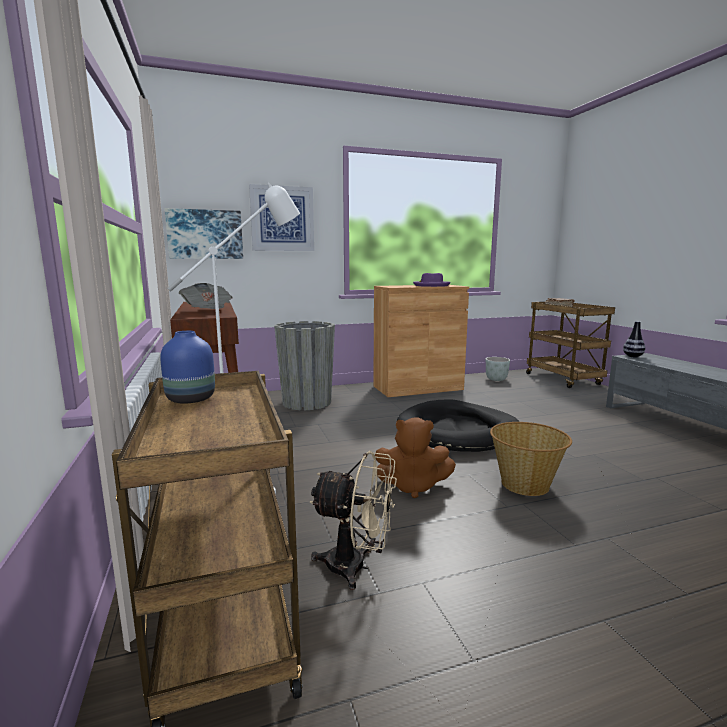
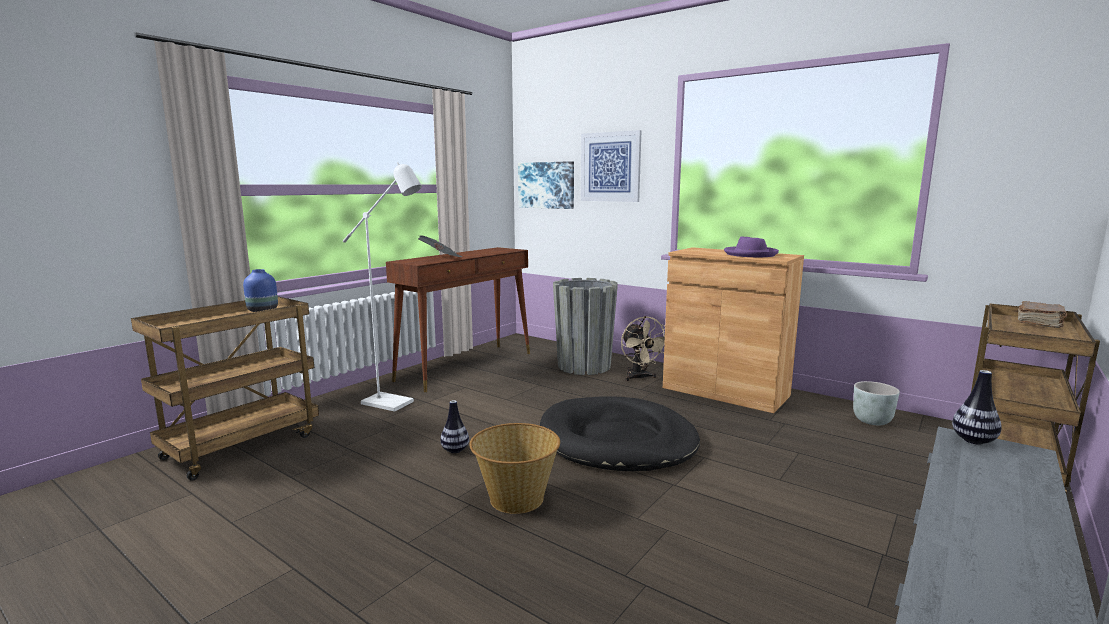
camera: 55 degrees right, 0 degrees up
beige fan [310,451,397,590] -> beige fan moved to [621,316,665,381]
brown plush toy [375,417,456,498] -> vase [440,400,469,453]

